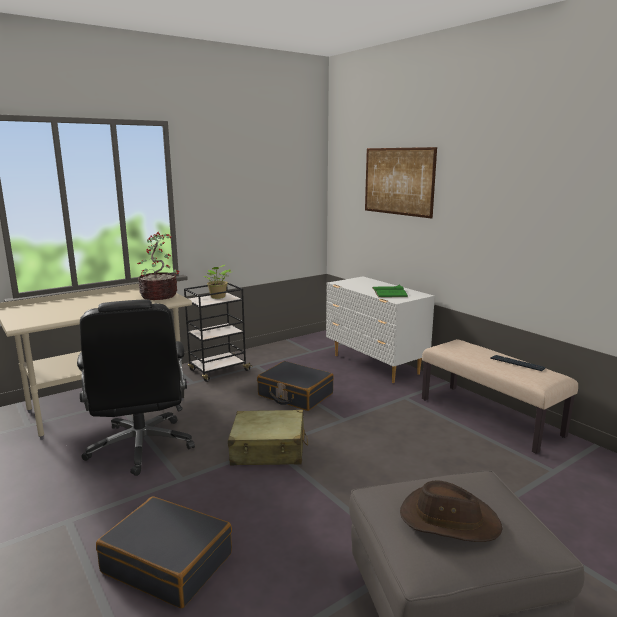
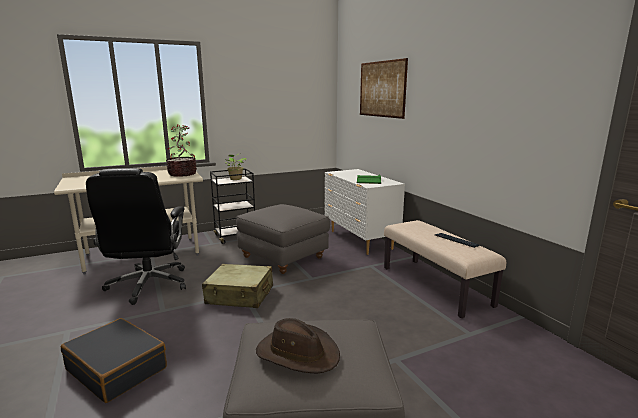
camera: 10 degrees right, 0 degrees up
black suitcase [257,361,334,411] -> grey ottoman [236,204,330,274]

